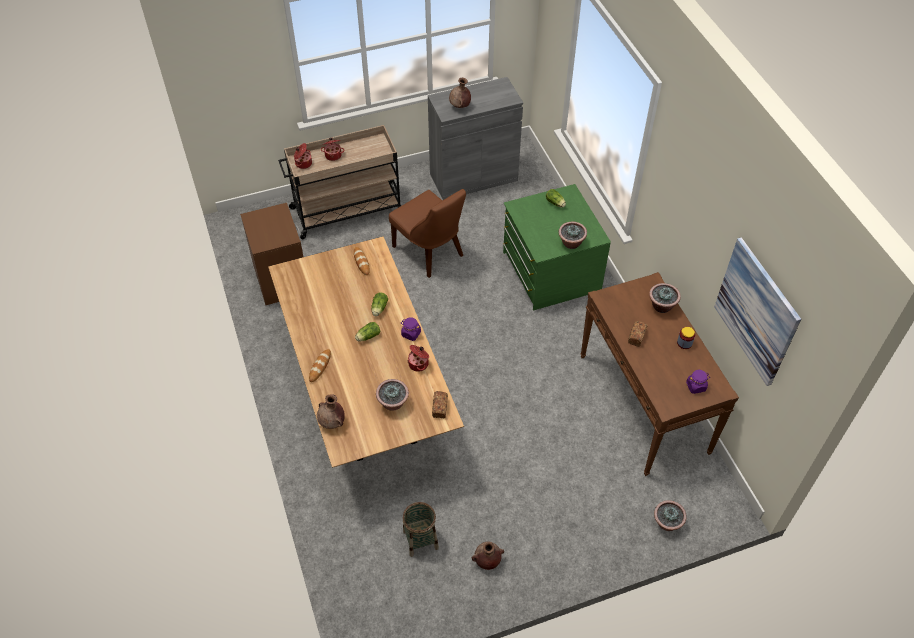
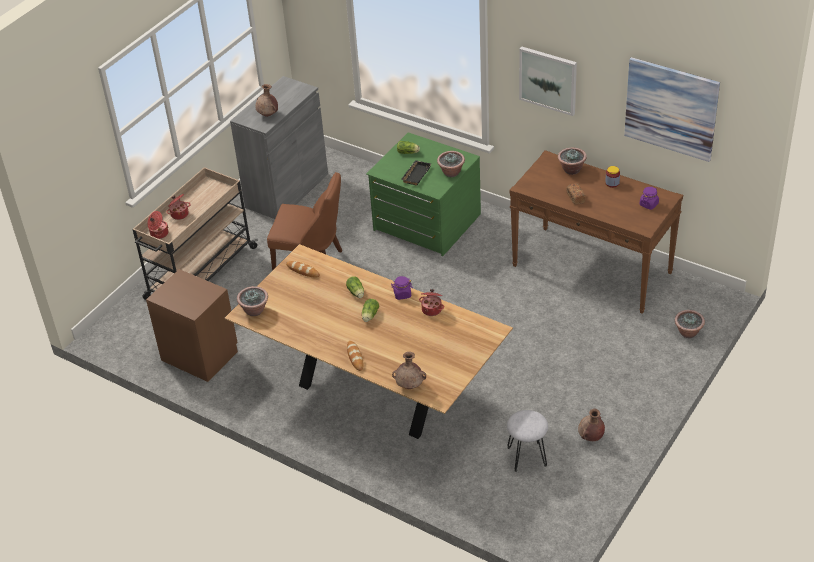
camera: 35 degrees left, 10 degrees down
potted plant [376,379,409,411] -> potted plant moved to [237,286,268,316]
basket [402,502,439,557] -> grey stool [507,410,548,472]
bread [432,391,448,418] -> none
none -> black tray [401,160,431,185]
none -> picture [519,47,577,116]

